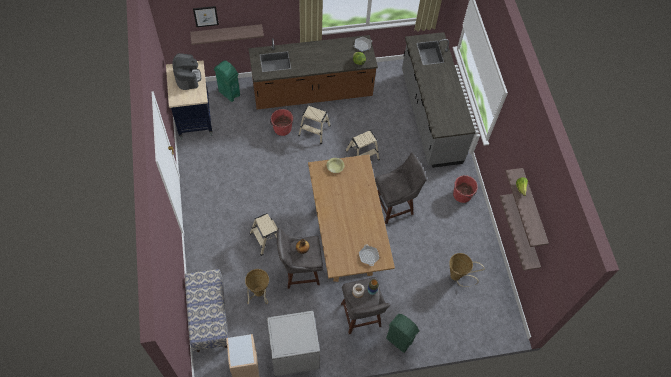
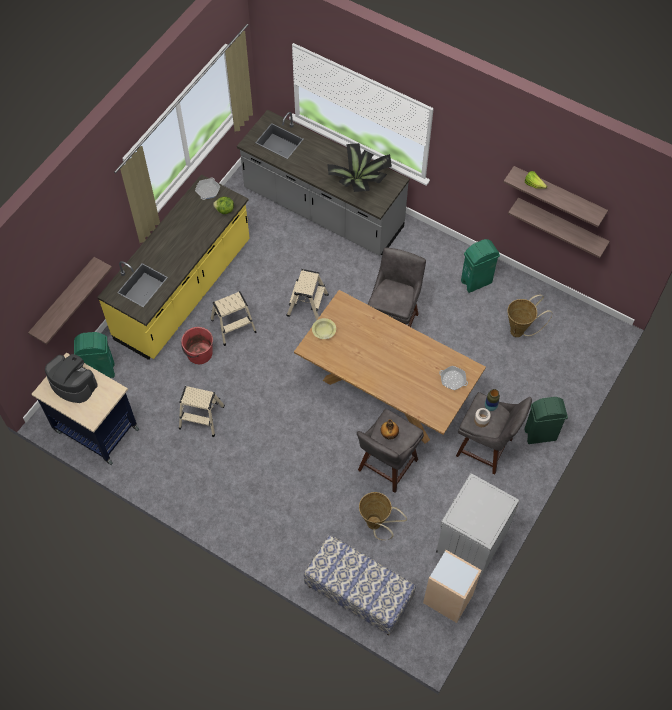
camera: 45 degrees left, 0 degrees up
picture [193,6,219,27] -> none
brown counter [248,35,378,110] -> yellow counter [97,174,250,360]
beige step ladder [250,213,278,256] -> beige step ladder moved to [179,386,225,437]
red bucket [453,175,478,203] -> none
none -> potted plant [327,143,392,192]
none -> green trash can [461,239,500,293]

